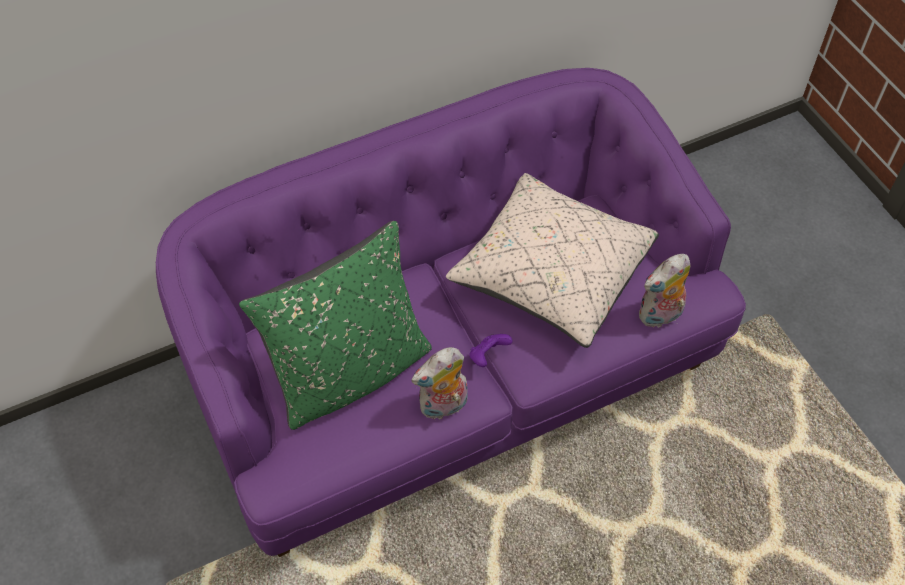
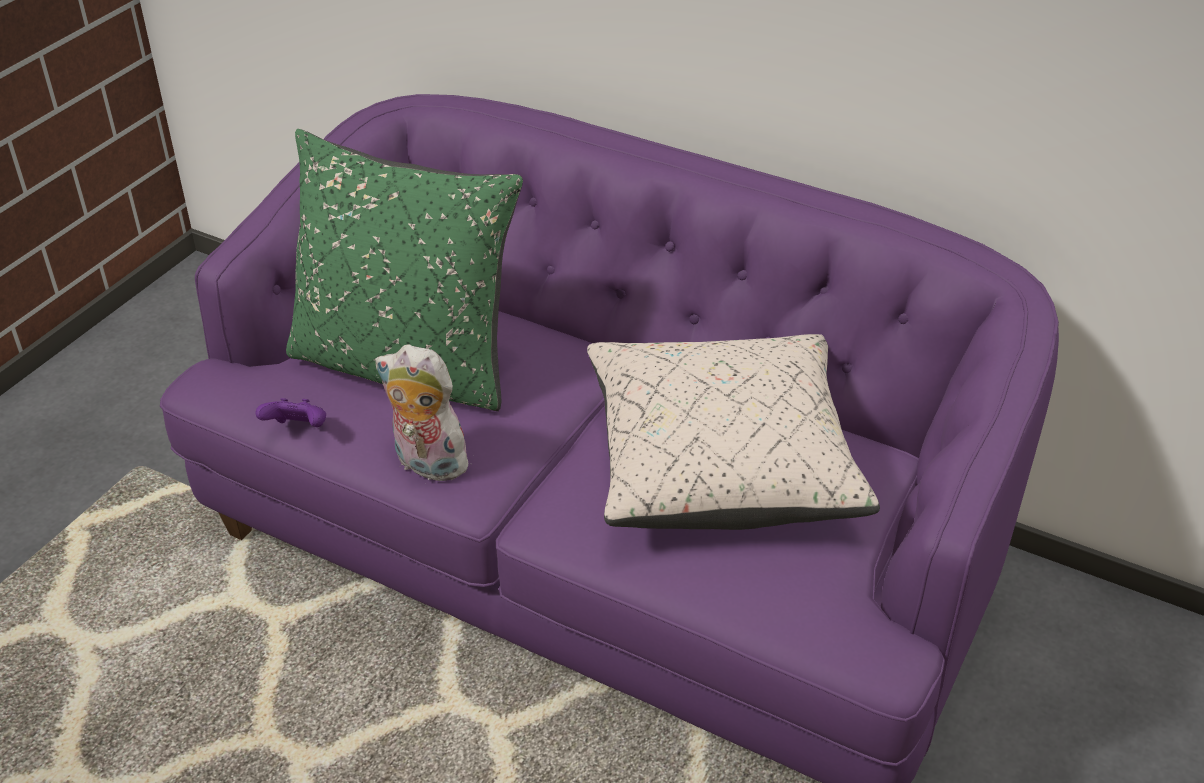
camera: 55 degrees right, 15 degrees down
purple game controller [469,334,513,367] -> purple game controller moved to [256,398,326,427]
plush toy [639,254,690,329] -> none

